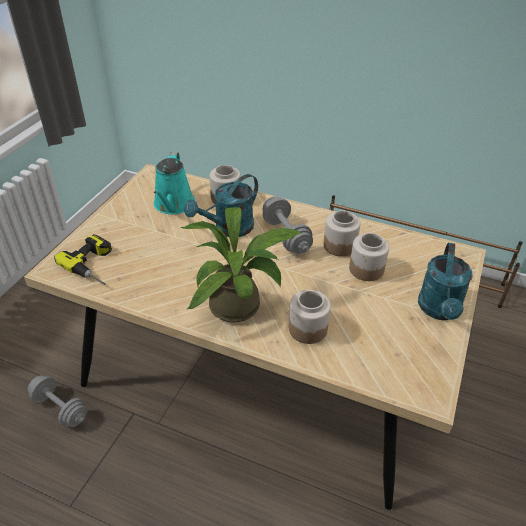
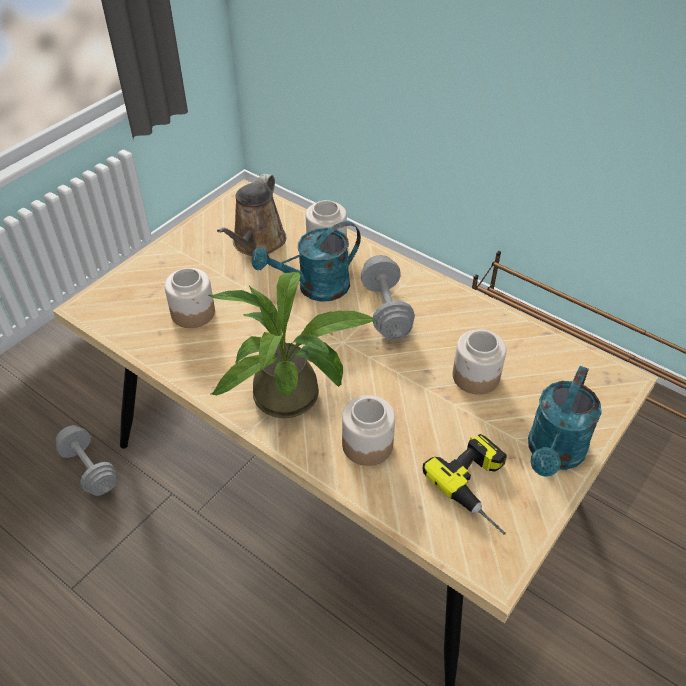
camera: 15 degrees right, 5 degrees up
power drill [54,234,112,285] -> power drill moved to [423,434,507,535]
turquoise watering can [153,152,195,214] -> brown watering can [217,174,286,256]
jar [323,210,360,257] -> jar moved to [164,268,215,328]

